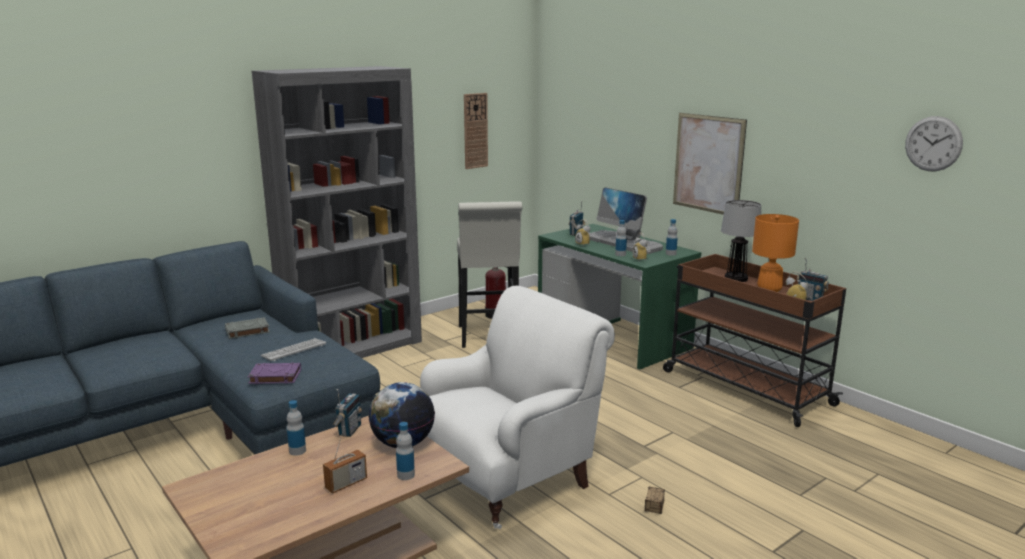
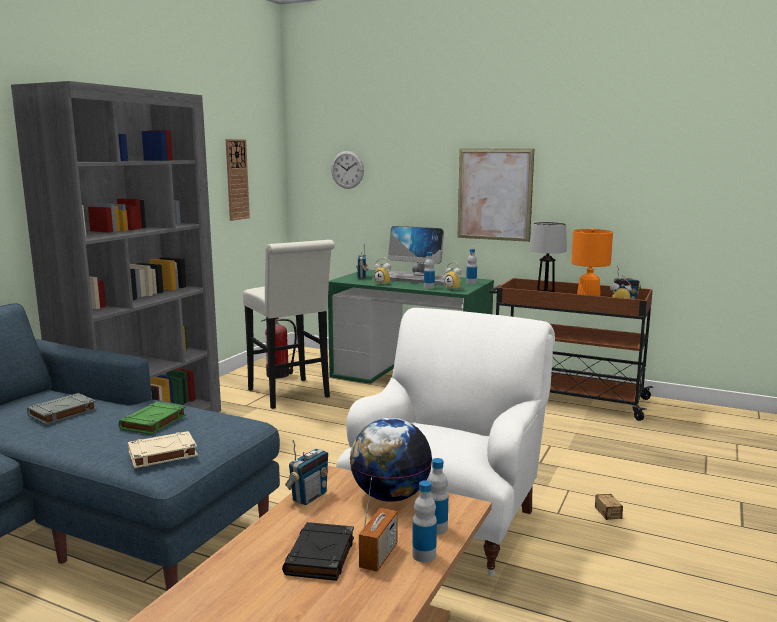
camera: 25 degrees left, 5 degrees down
purple book [248,362,301,384] -> beige book [128,431,198,468]
keyboard [260,338,326,361] -> green book [118,402,186,435]
bottle [287,400,306,456] -> bottle moved to [412,480,437,563]
radio [333,389,362,437] -> radio turned 45 degrees clockwise [285,439,328,505]
wall clock [905,116,963,171] -> wall clock moved to [331,151,364,189]
none -> black book [282,522,354,581]

